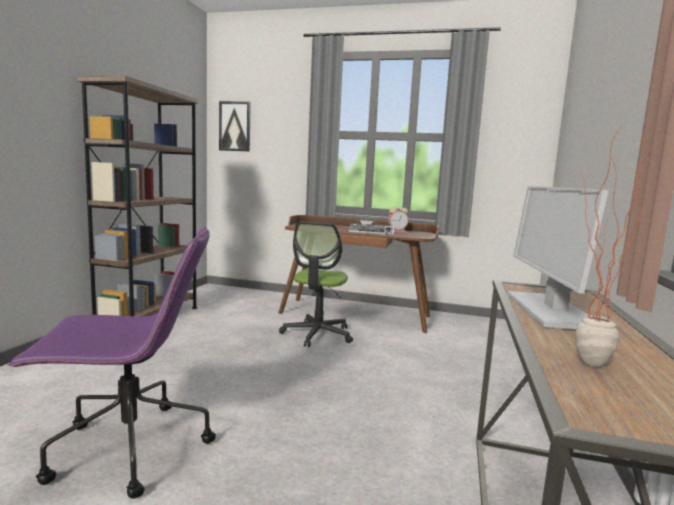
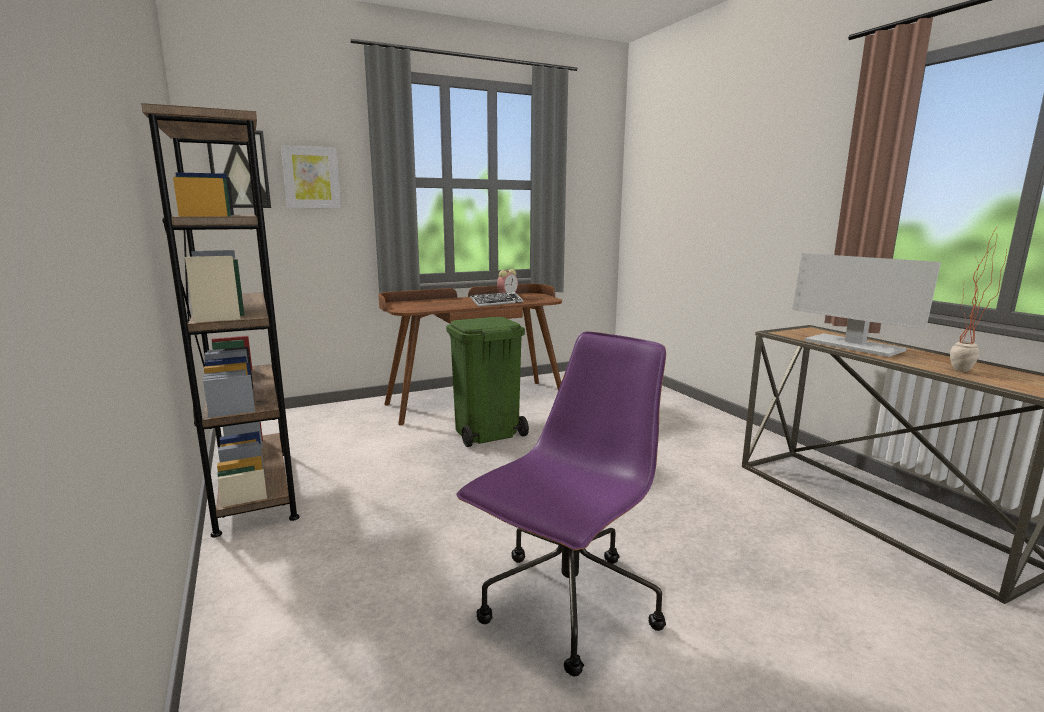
camera: 40 degrees left, 5 degrees up
office chair [279,221,353,347] -> green trash can [446,317,529,447]
none -> picture [281,145,341,208]

